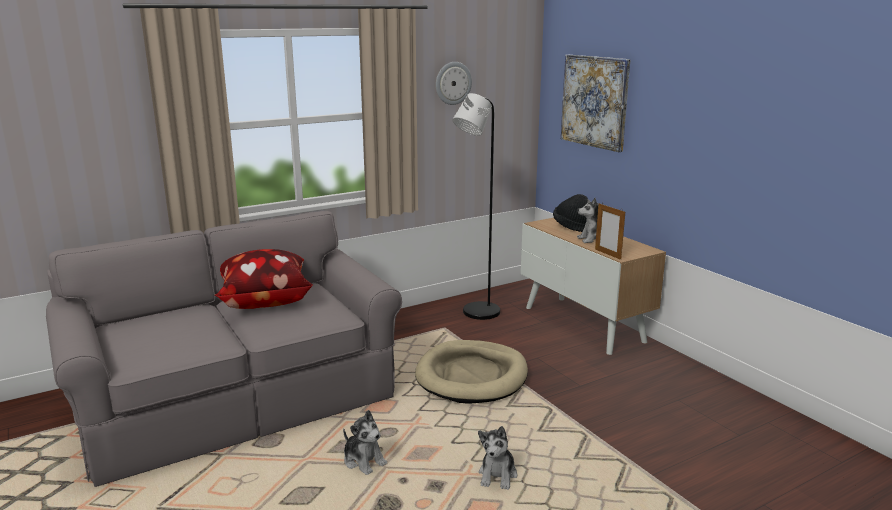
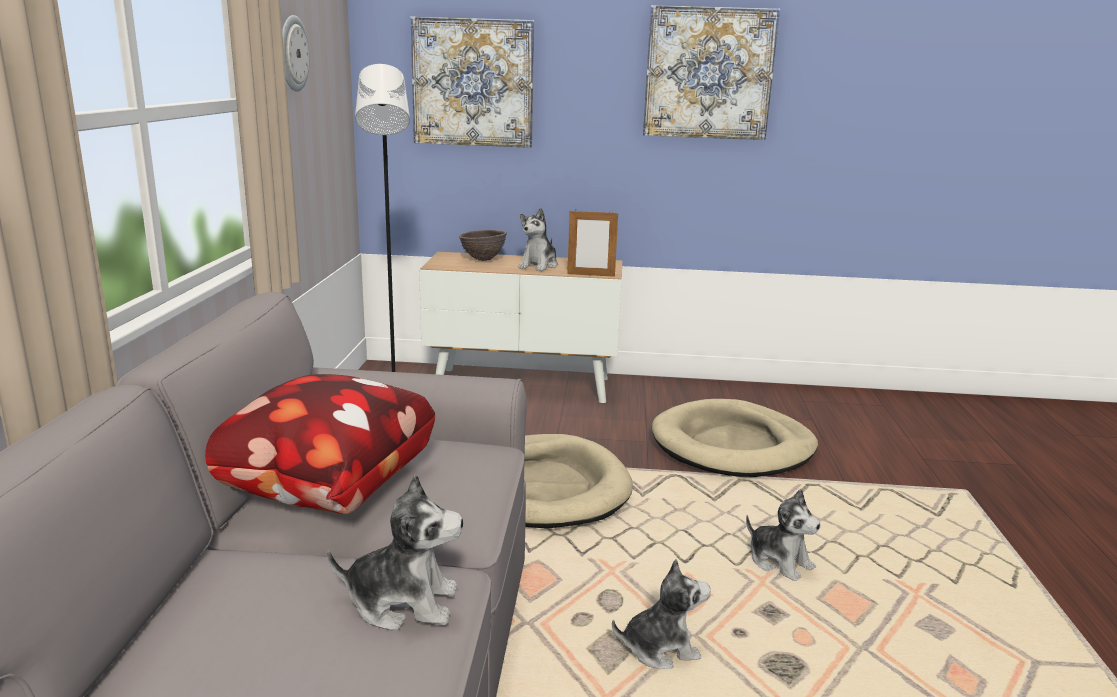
camera: 55 degrees left, 0 degrees up
black hat [553,194,588,232] -> brown bowl [459,230,507,261]
none -> plush toy [327,474,463,631]
none -> picture [643,5,780,140]
none -> beige dog bed [652,399,818,477]

